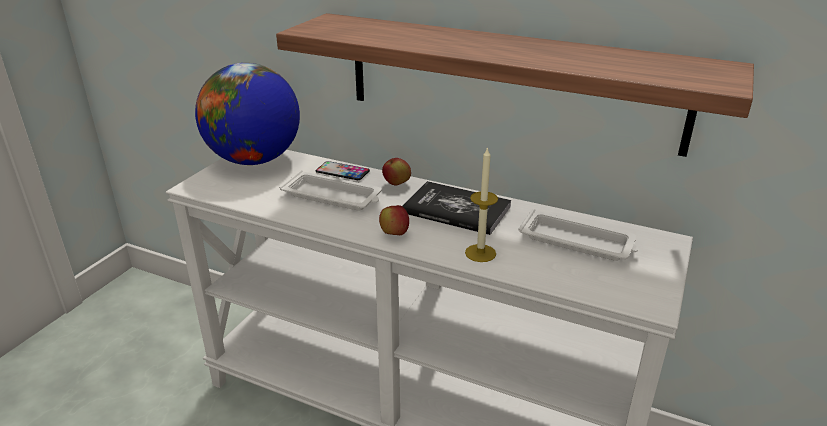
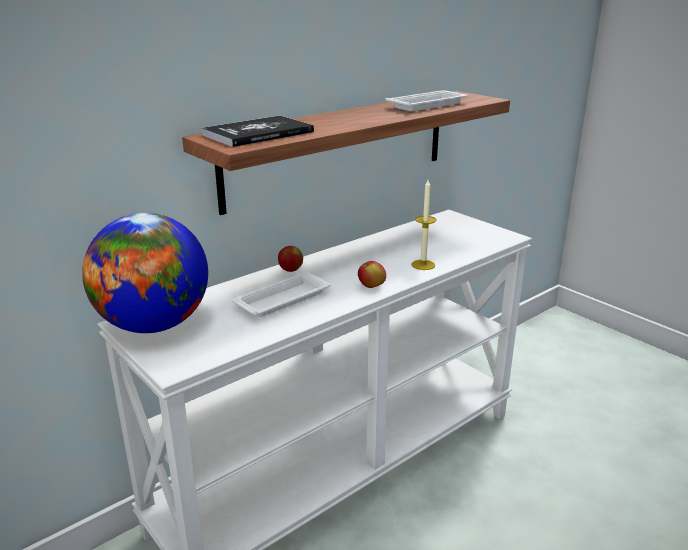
camera: 65 degrees left, 5 degrees down
phone [316,161,370,180] -> none
book [402,181,511,235] -> book moved to [201,116,314,147]
white tray [519,209,638,261] -> white tray moved to [385,90,468,111]

